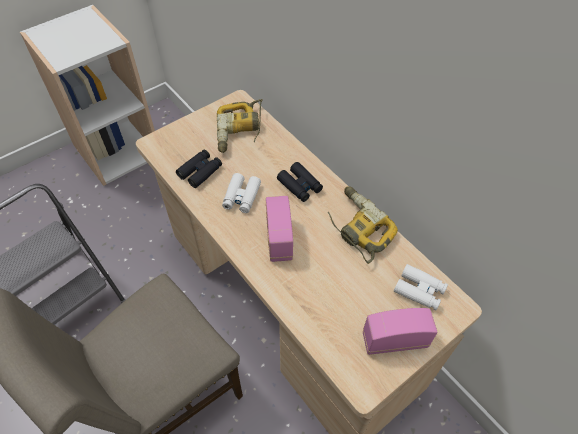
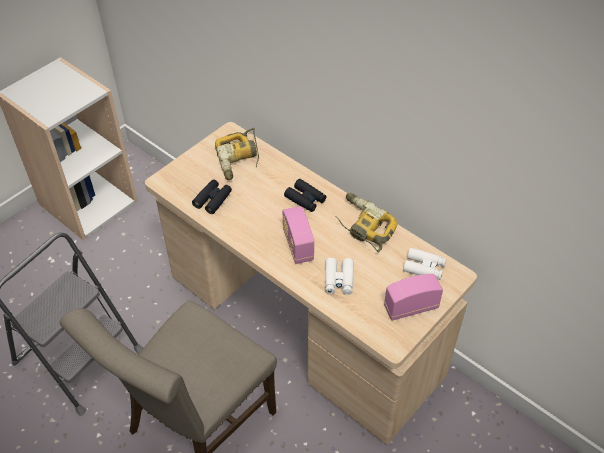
camera: 10 degrees left, 5 degrees down
white binoculars [222,173,261,213] -> white binoculars moved to [325,258,354,295]

